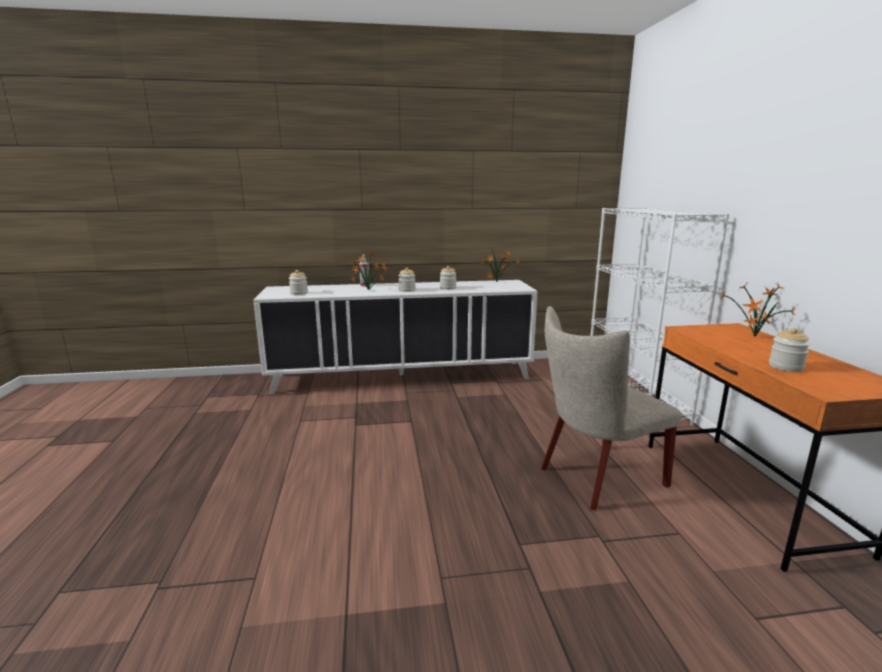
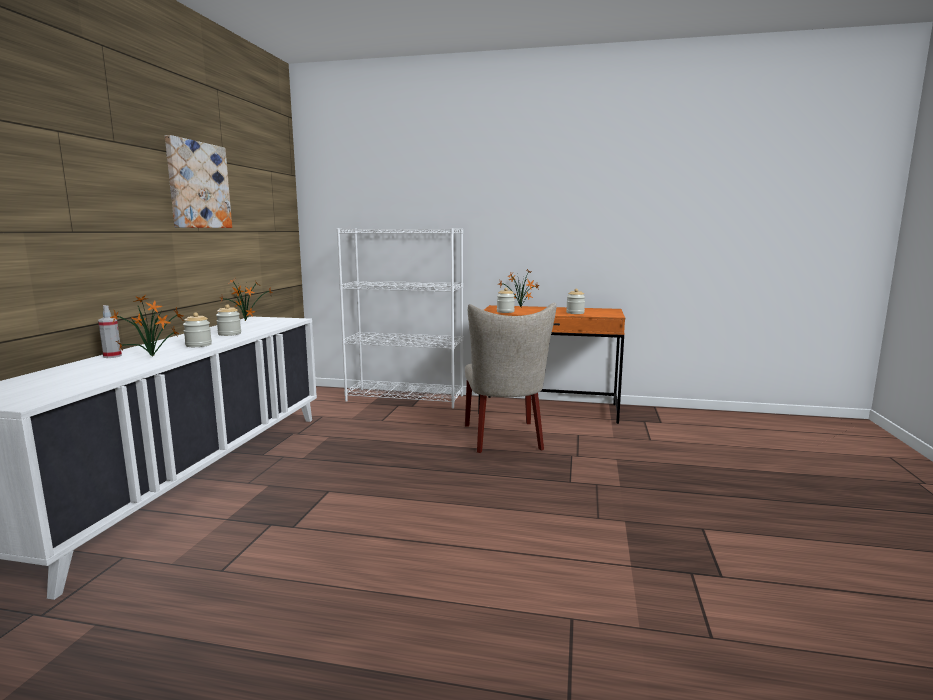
camera: 70 degrees left, 5 degrees down
jar [289,270,308,295] -> jar moved to [497,288,515,313]
none -> picture [165,135,232,228]

